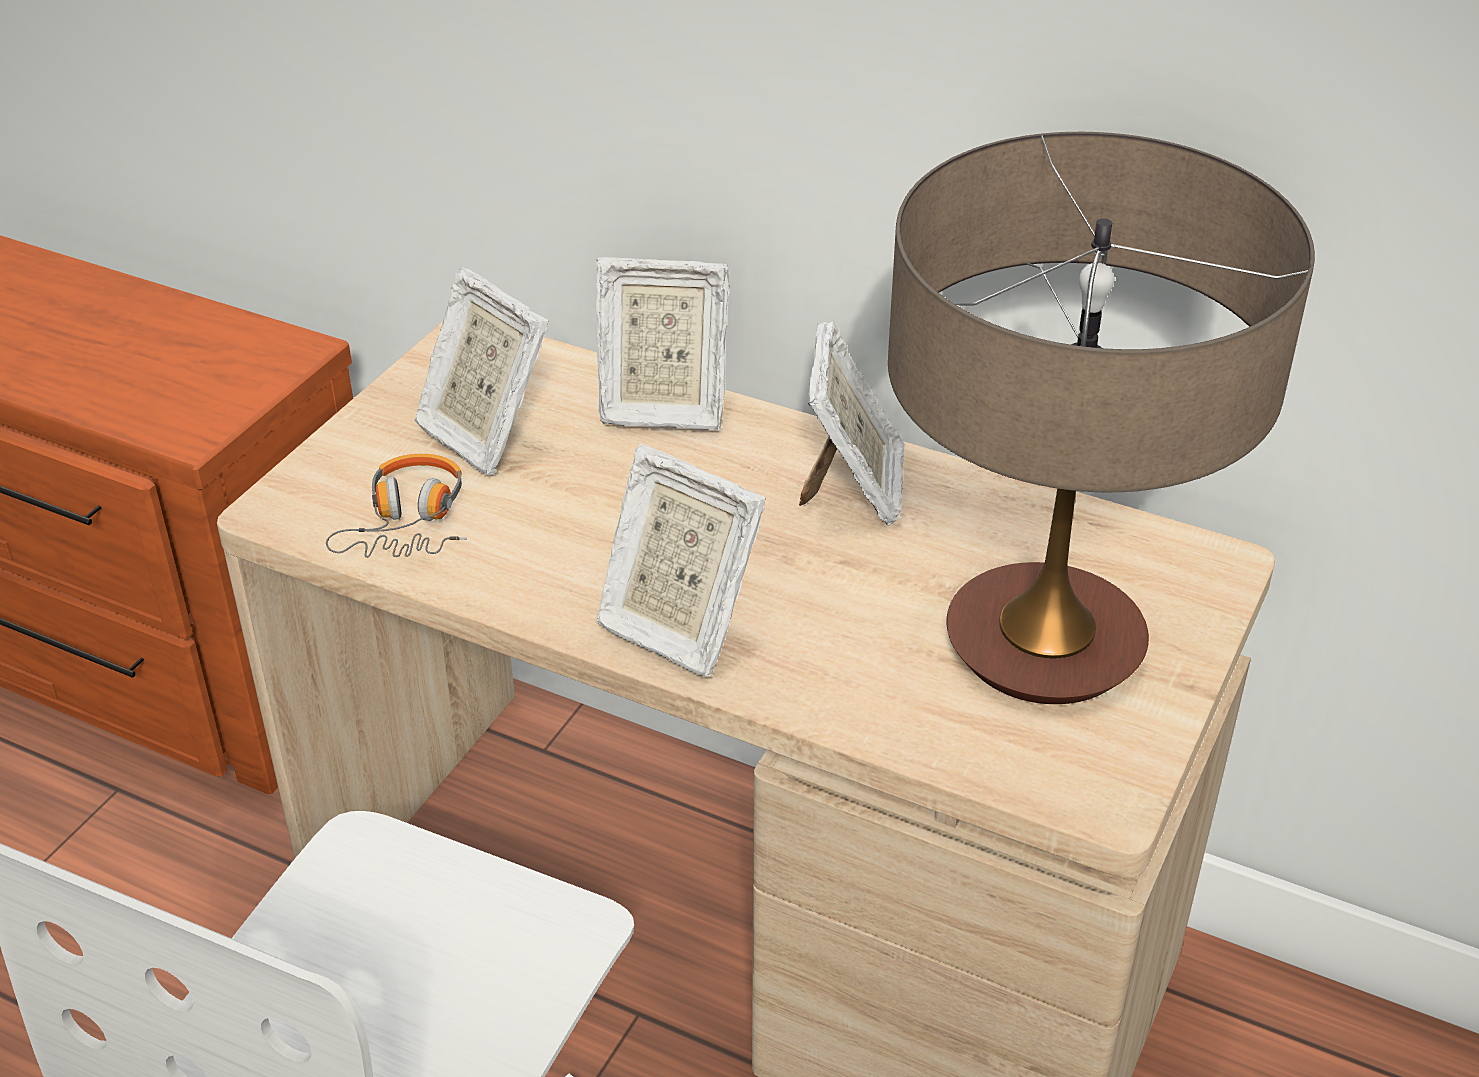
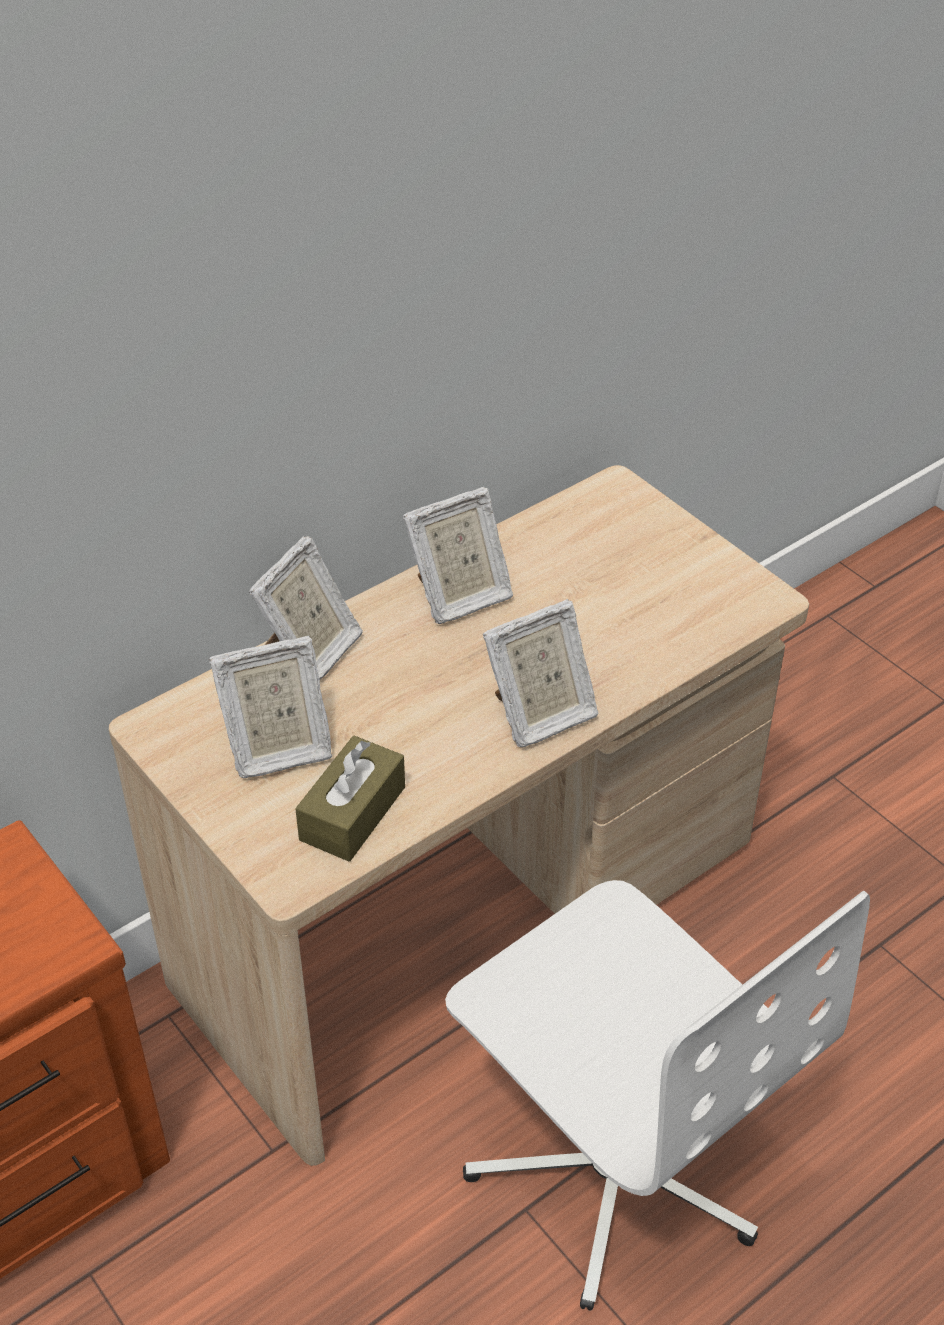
camera: 65 degrees left, 5 degrees up
headphones [326,454,467,558] -> brown tissue box [295,736,405,861]
picture frame [799,321,904,526] -> picture frame turned 120 degrees clockwise [403,487,513,624]
table lamp [888,132,1315,704] -> none

